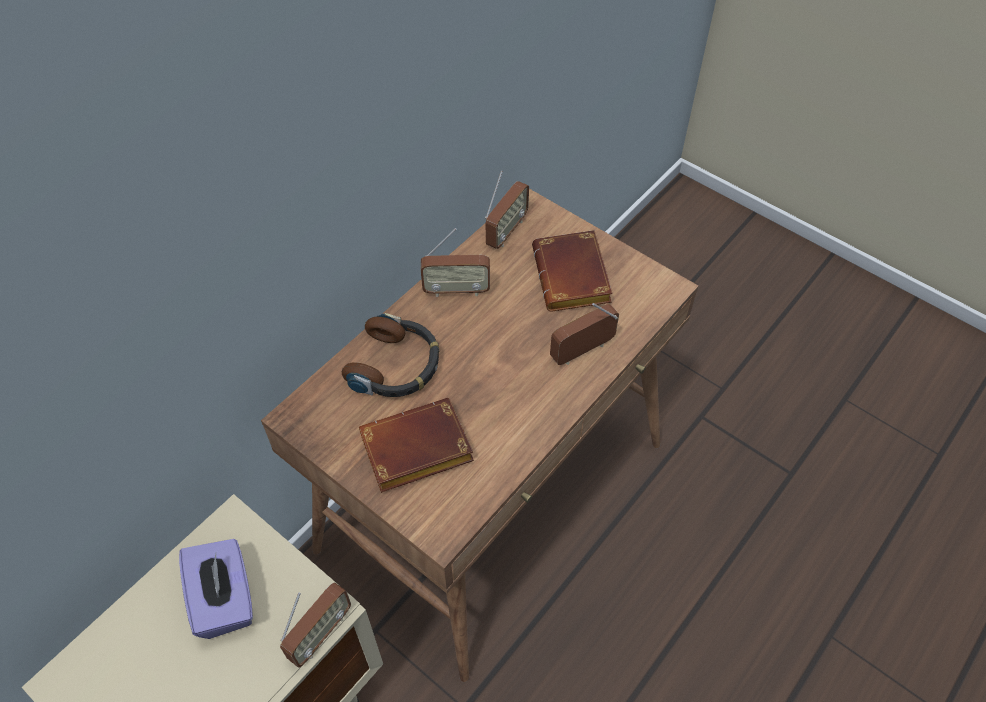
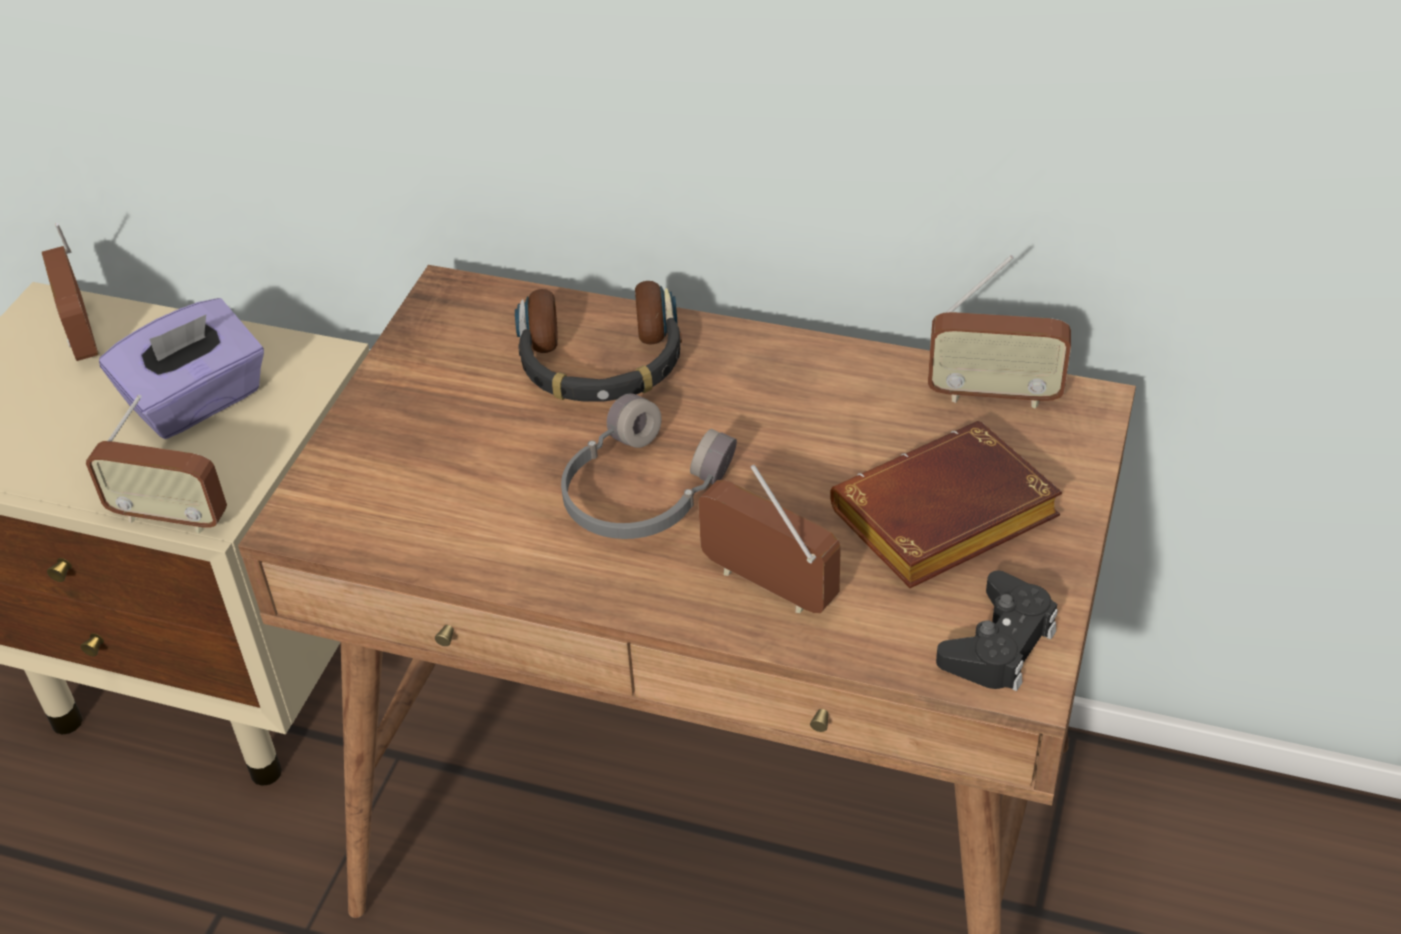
camera: 70 degrees right, 10 degrees down
brown book [359,398,474,493] -> none
radio [421,228,490,297] -> radio moved to [42,223,100,361]
none -> grey headphones [561,393,737,539]
none -> black game controller [936,571,1058,691]

